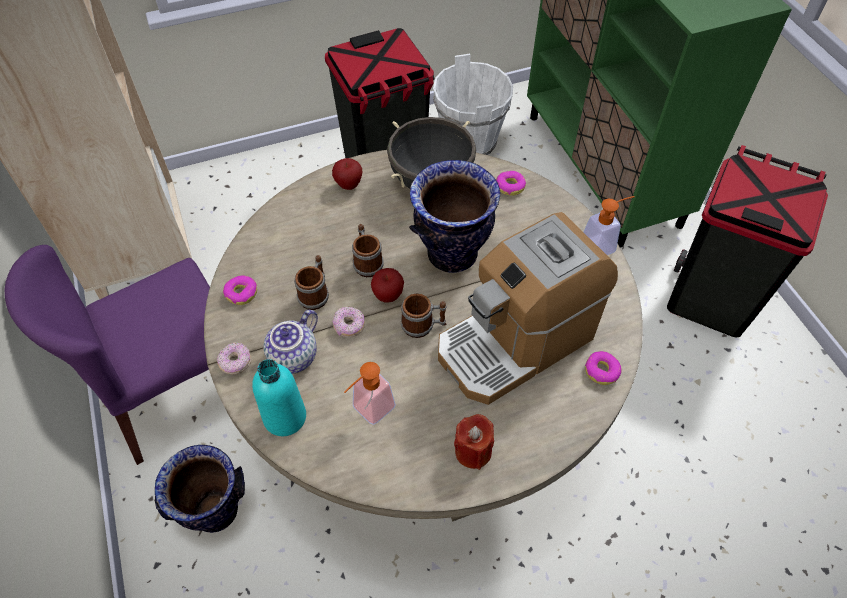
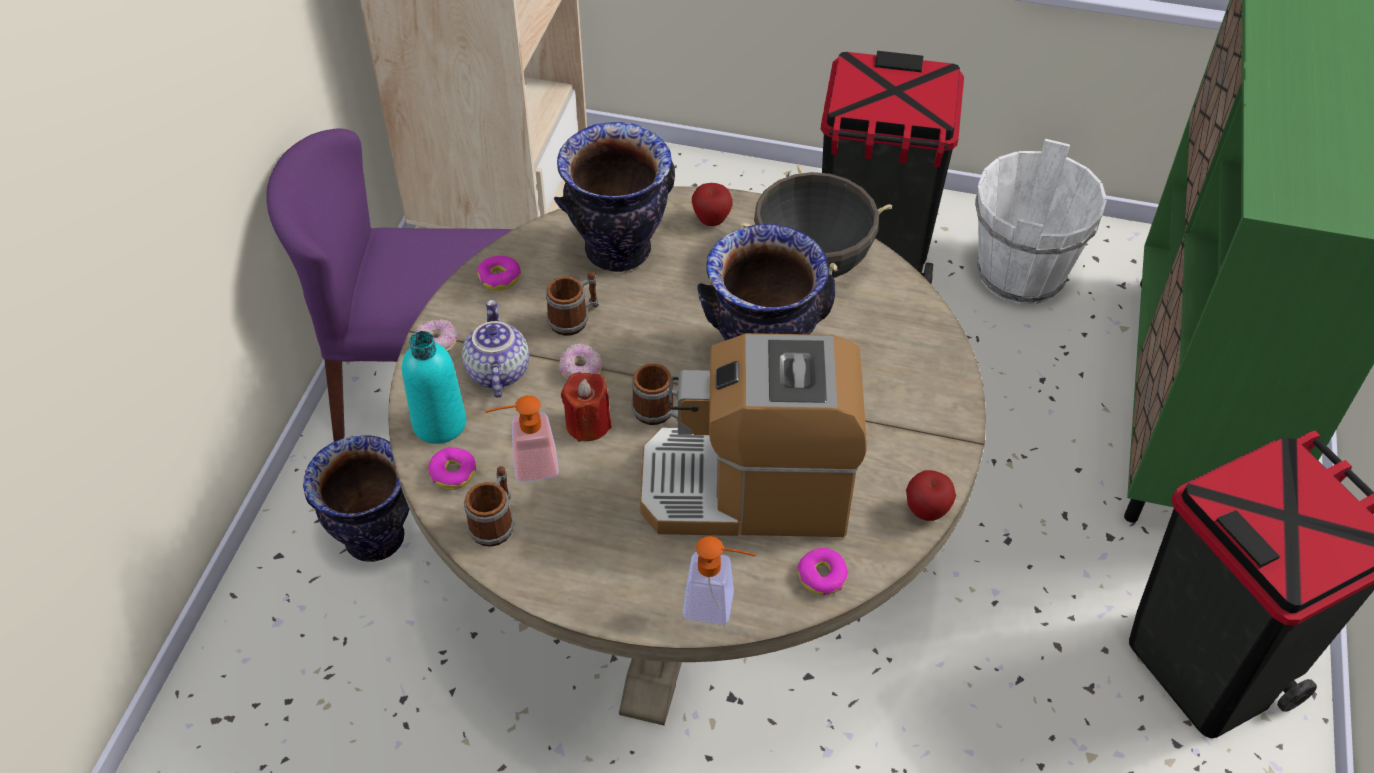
camera: 35 degrees right, 5 degrees down
teapot [257,310,318,374] -> teapot turned 105 degrees clockwise [462,300,529,398]
mug [352,224,384,277] -> mug moved to [464,466,514,547]
apple [371,268,404,302] -> apple moved to [906,470,956,521]
red candle [454,414,494,470] -> red candle moved to [561,372,612,442]
donut [496,171,526,196] -> donut moved to [428,447,476,490]
soap dispenser [584,196,635,255] -> soap dispenser moved to [683,536,756,625]
none -> vase [554,122,675,272]

